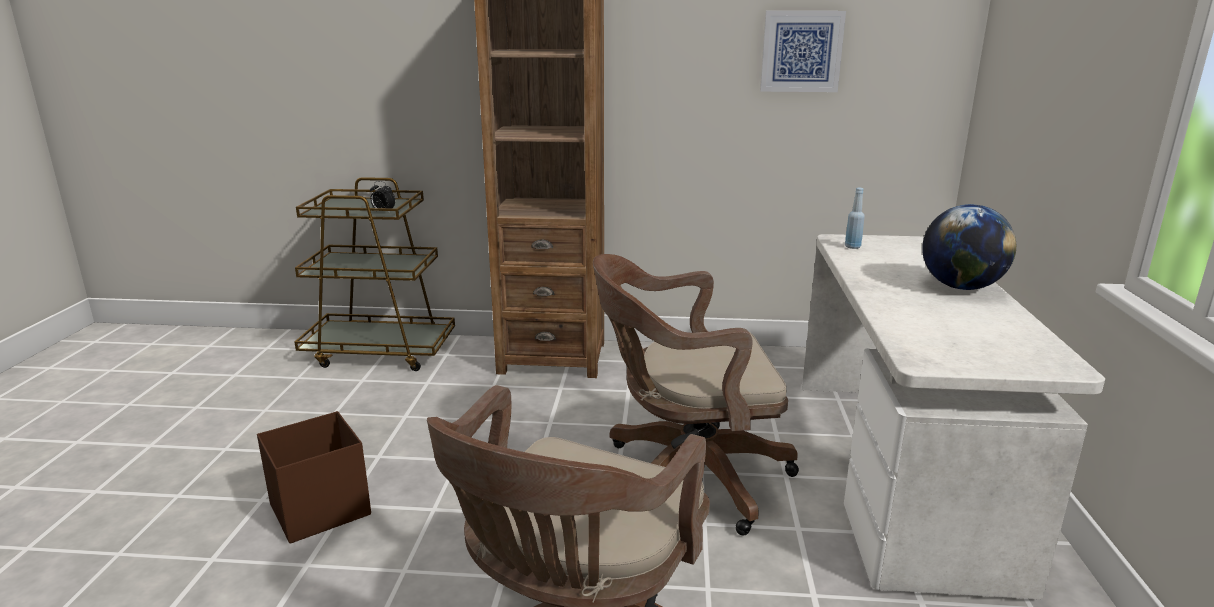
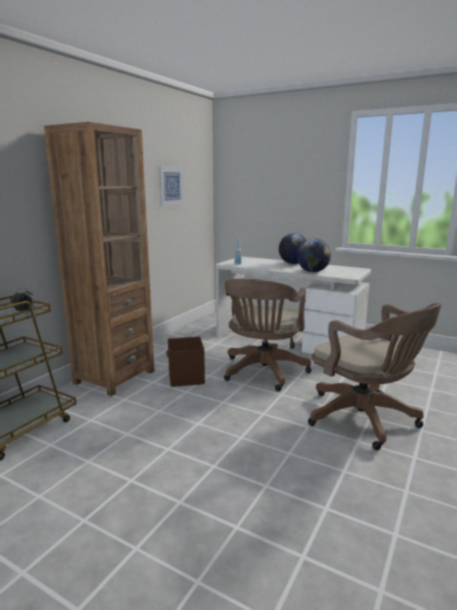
camera: 65 degrees left, 5 degrees down
brown storage box [257,411,371,544] -> brown storage box moved to [166,337,205,387]
none -> globe [297,239,331,272]

